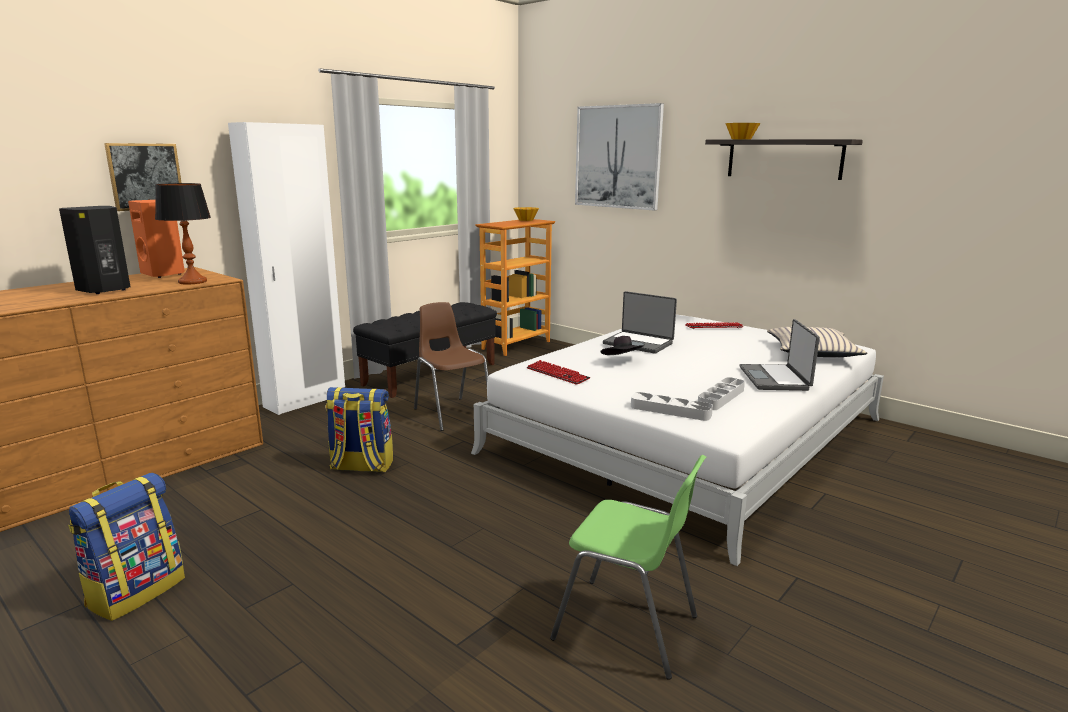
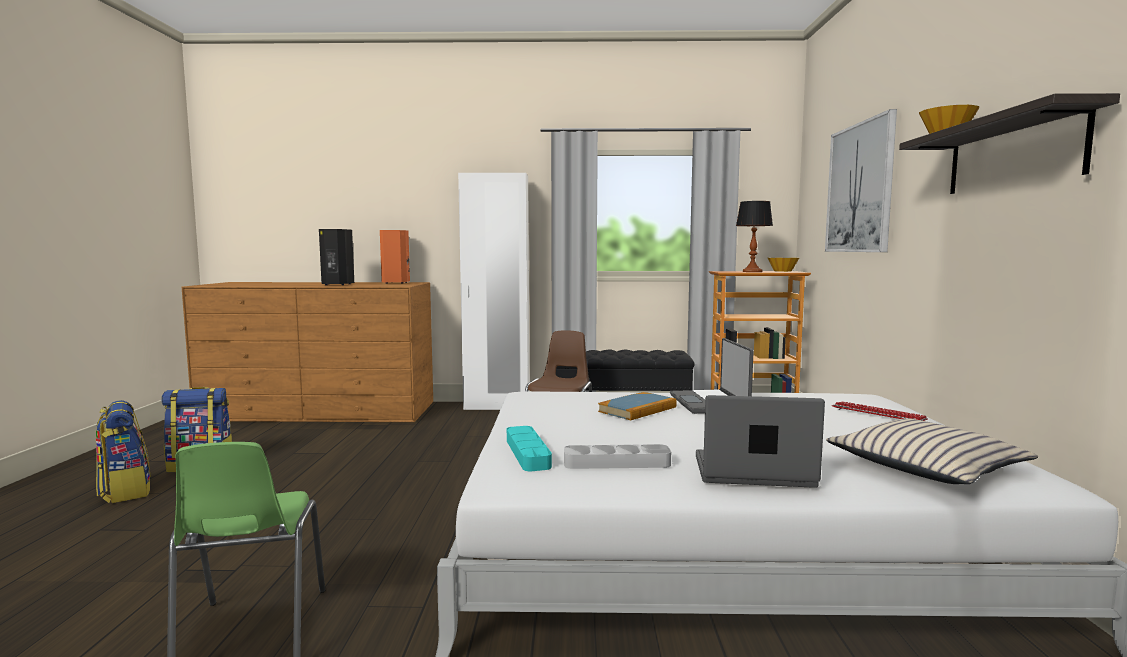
camera: 50 degrees right, 10 degrees down
picture [104,143,181,211] -> none
table lamp [155,183,211,285] -> table lamp moved to [736,201,773,272]
backpack [325,387,393,473] -> backpack moved to [96,400,151,503]
keyboard [527,360,591,385] -> none
black hat [600,336,644,355] -> book [598,392,677,421]
grey tray [631,392,713,421] -> turquoise tray [507,426,552,471]
laptop [740,319,820,391] -> laptop turned 45 degrees clockwise [696,395,825,488]

